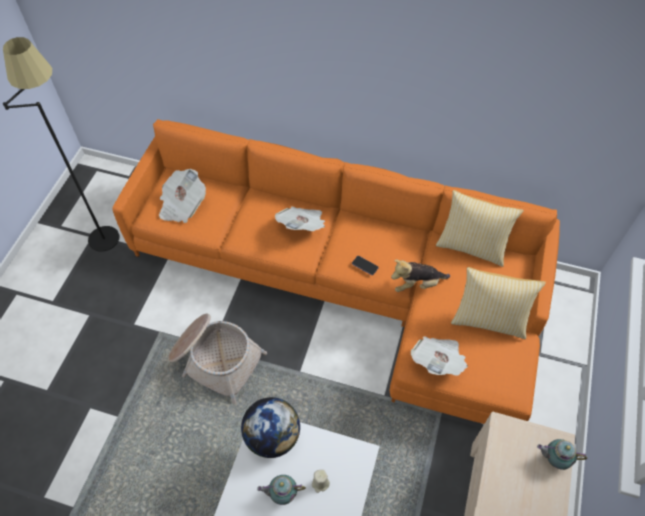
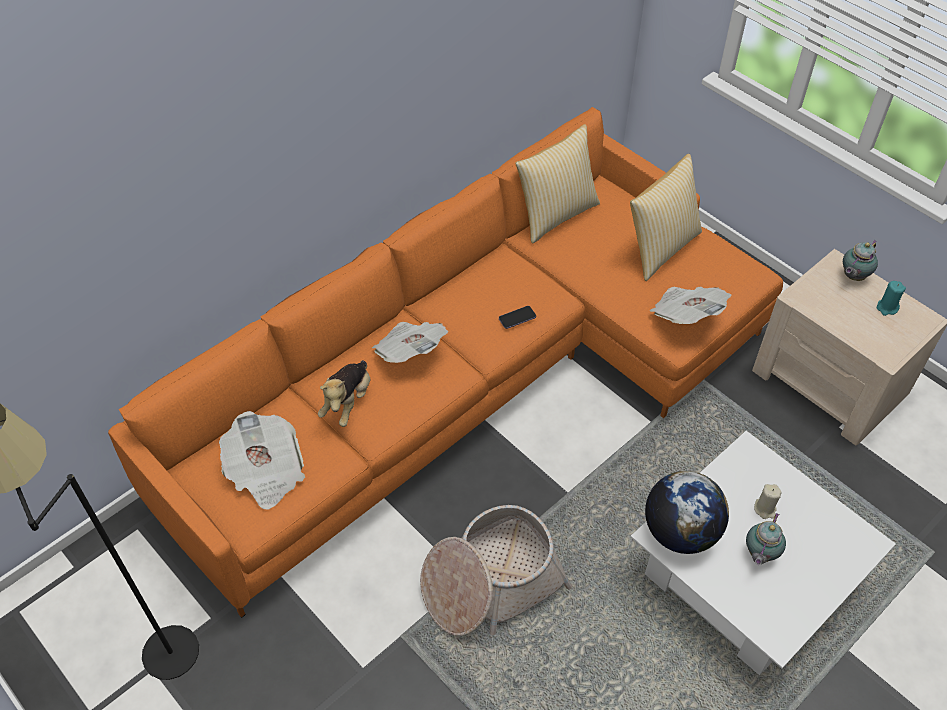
camera: 60 degrees left, 5 degrees down
plush toy [391,260,450,292] -> plush toy moved to [318,360,370,427]
none -> turquoise candle [877,281,906,316]

